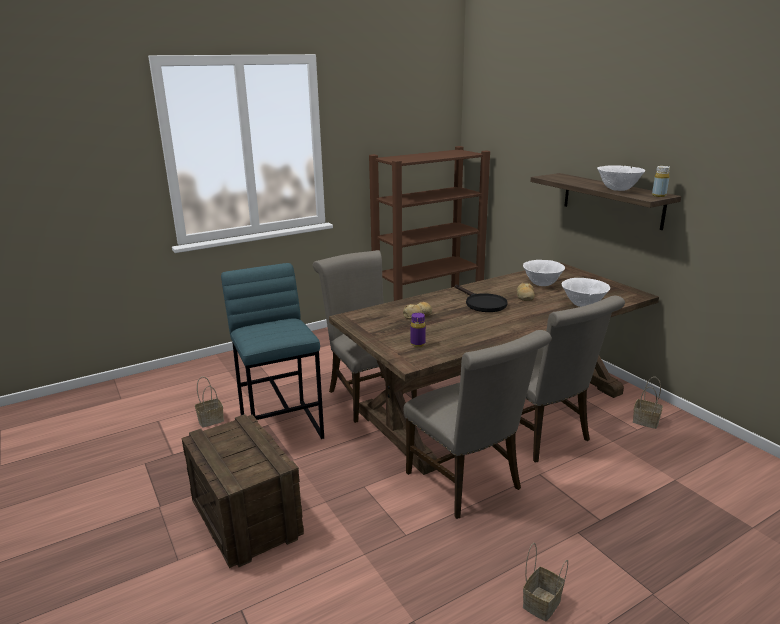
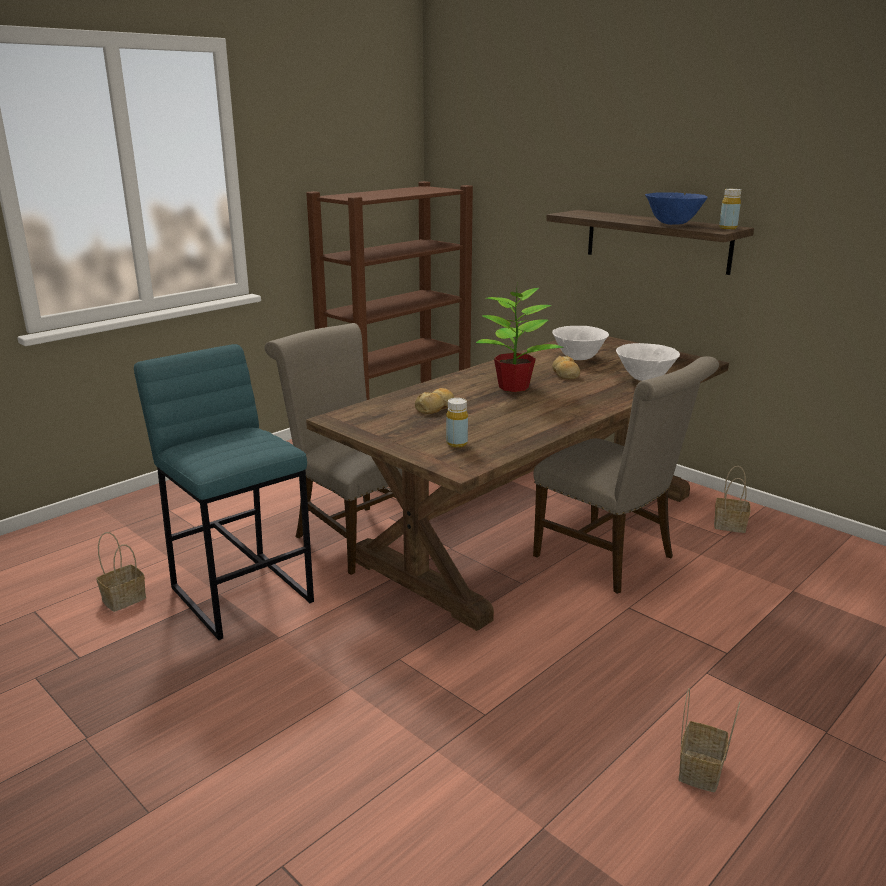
camera: 15 degrees left, 0 degrees up
crate [182,414,304,568] -> none
beige chair [404,330,552,519] -> none
purple bottle [411,313,426,347] -> yellow bottle [446,398,468,447]
black frying pan [455,284,508,312] -> potted plant [476,283,564,392]
white bowl [597,165,645,191] -> blue bowl [645,192,708,225]

